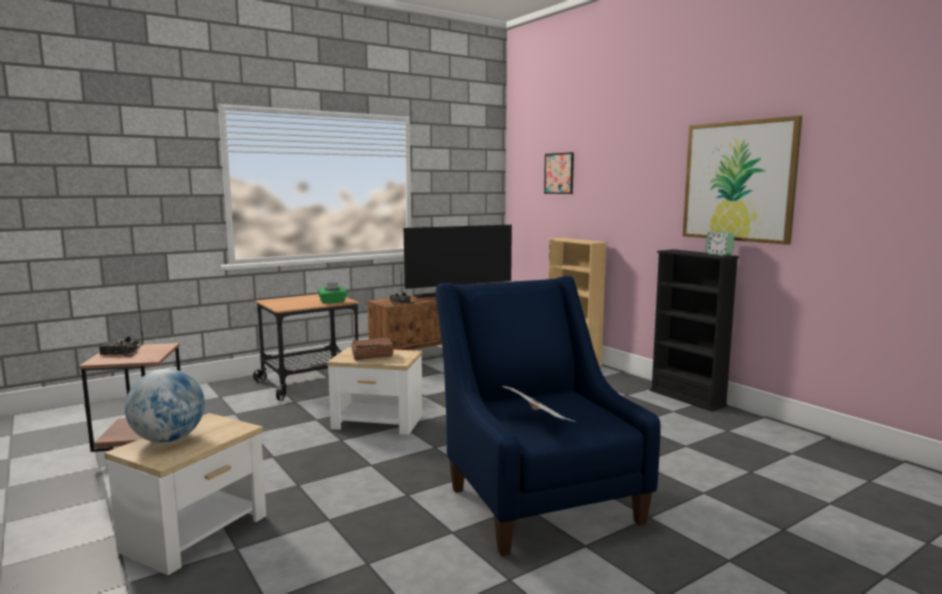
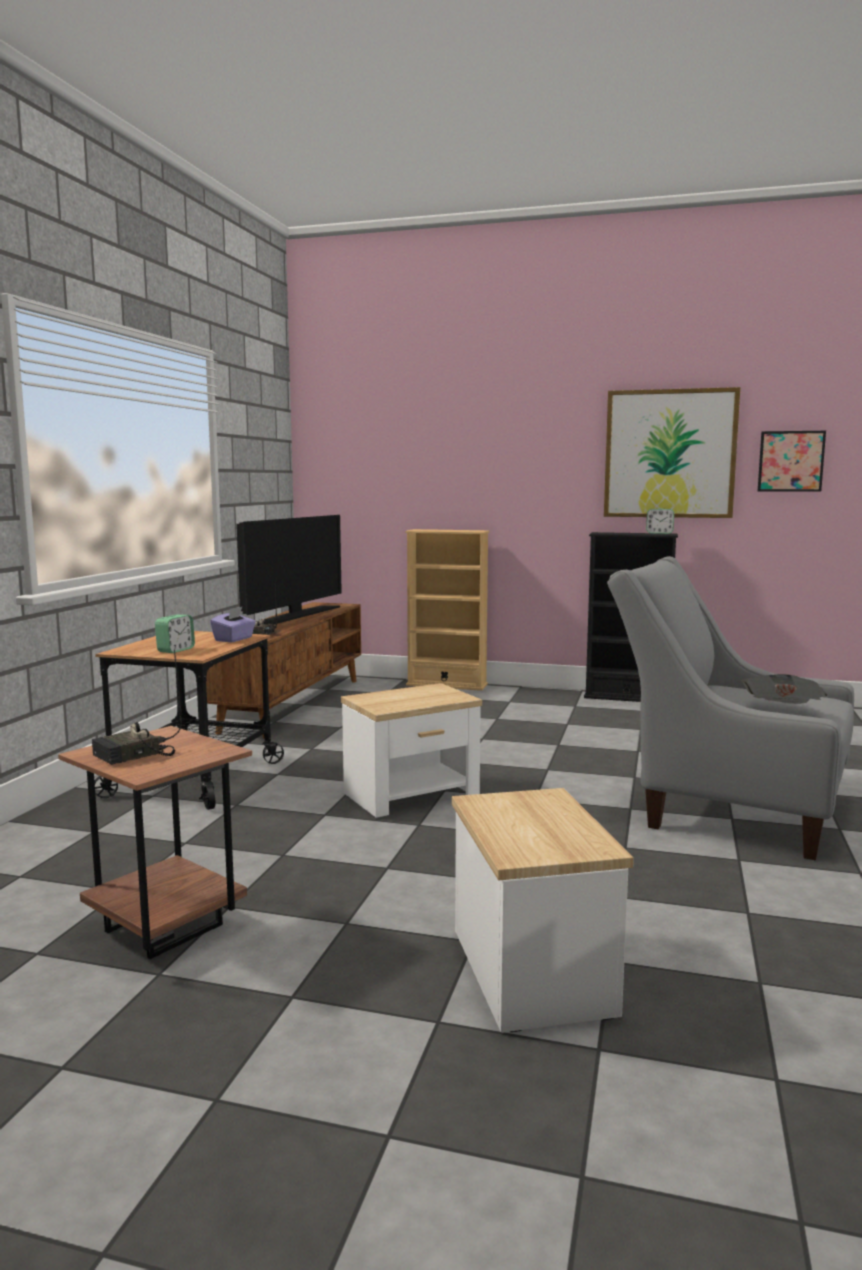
camera: 40 degrees left, 0 degrees up
globe [125,369,205,443] -> none
green tissue box [318,283,347,304] -> purple tissue box [210,607,256,642]
brown book [351,338,394,361] -> none
blue armchair [435,276,661,556] -> grey armchair [607,556,854,860]
picture [544,152,574,194] -> picture moved to [758,431,826,492]
none -> alarm clock [155,615,195,653]

